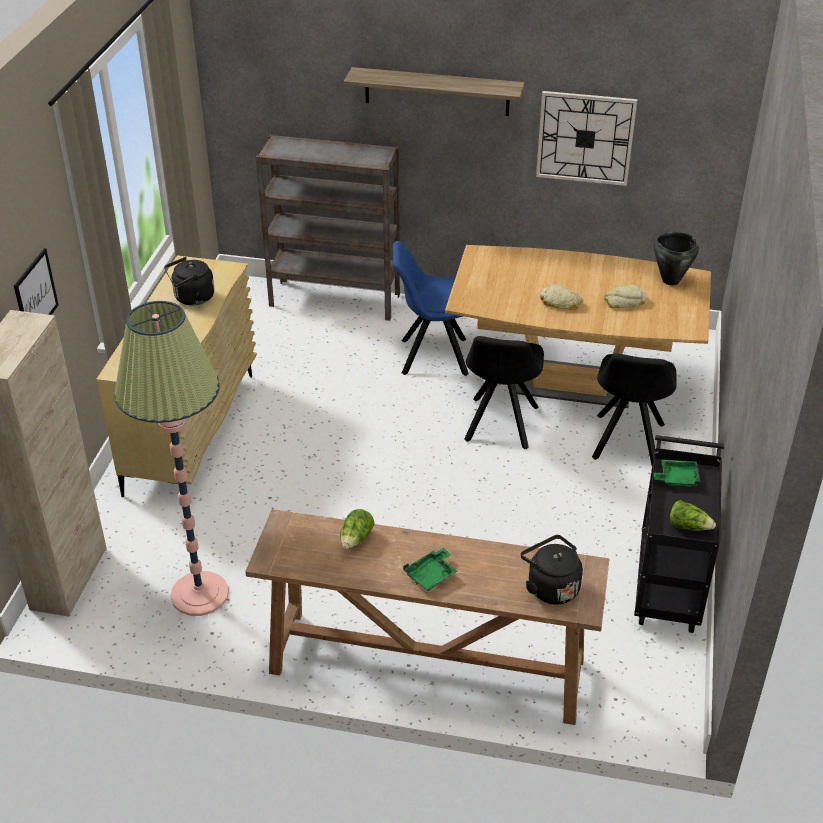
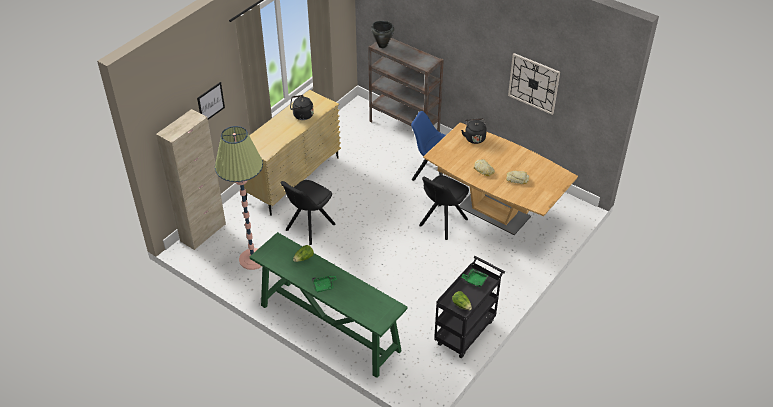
camera: 25 degrees right, 5 degrees up
brown console table [245,509,609,725] -> green console table [250,232,408,378]
shelf [344,67,525,116] -> none
black kettle [521,535,583,605] -> black kettle moved to [461,118,487,144]
black chair [592,354,677,465] -> black chair moved to [281,180,335,245]
black cooking pot [654,232,699,285] -> black cooking pot moved to [371,21,394,48]

